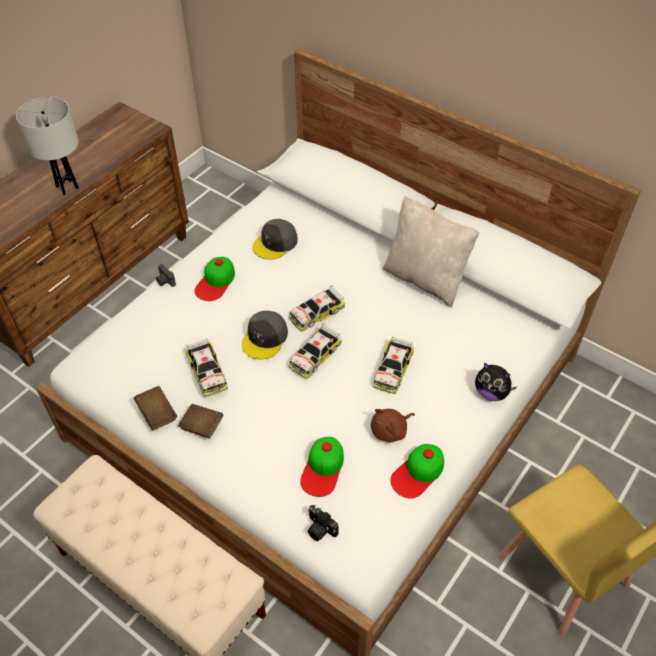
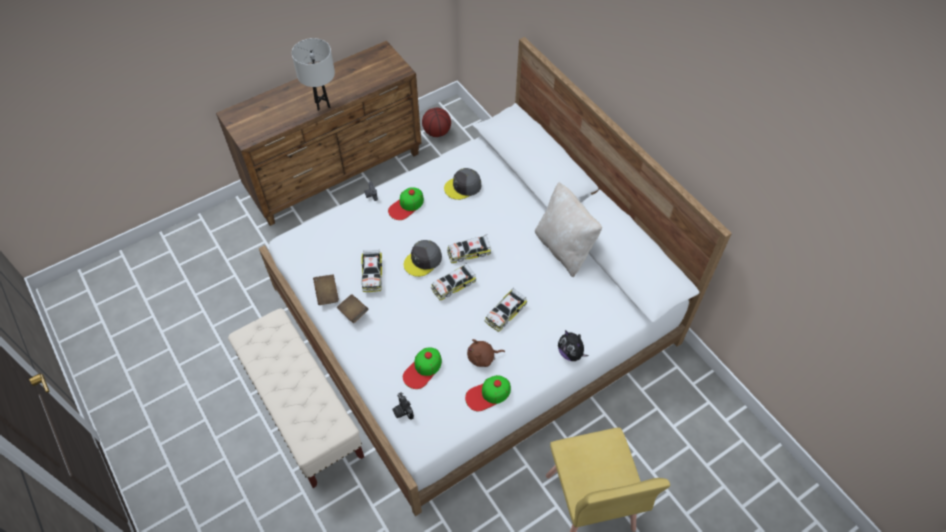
camera: 20 degrees right, 5 degrees up
none -> basketball [422,108,451,137]

